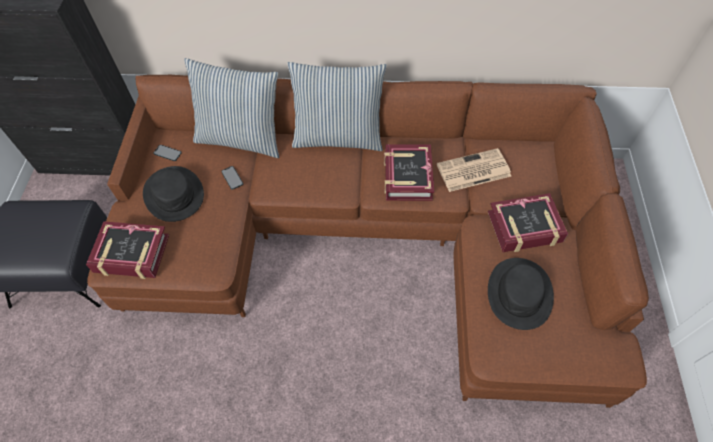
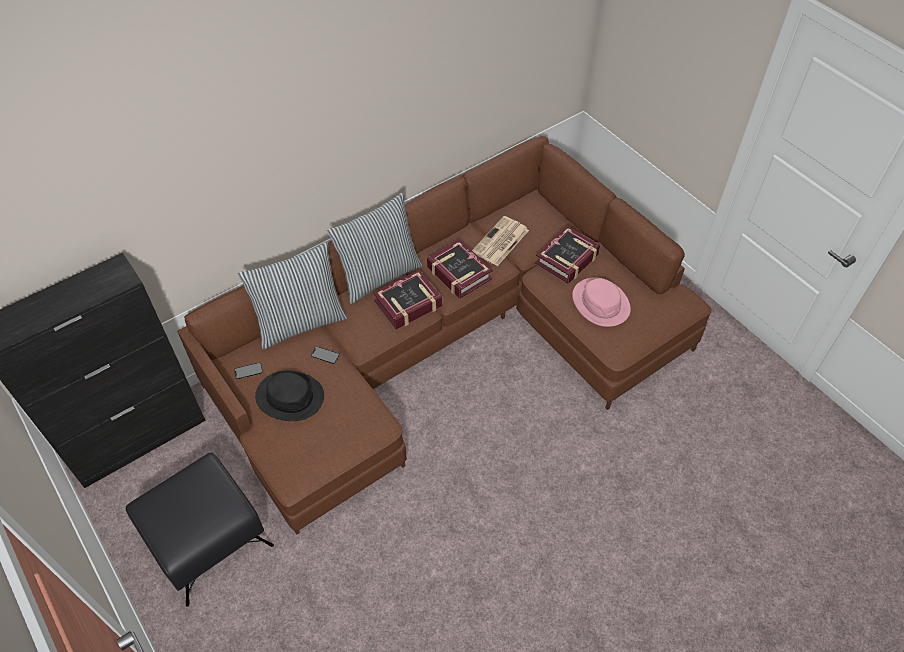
camera: 40 degrees left, 5 degrees down
book [86,221,169,279] -> book moved to [373,270,442,329]
black hat [488,258,554,330] -> pink hat [572,277,631,327]

